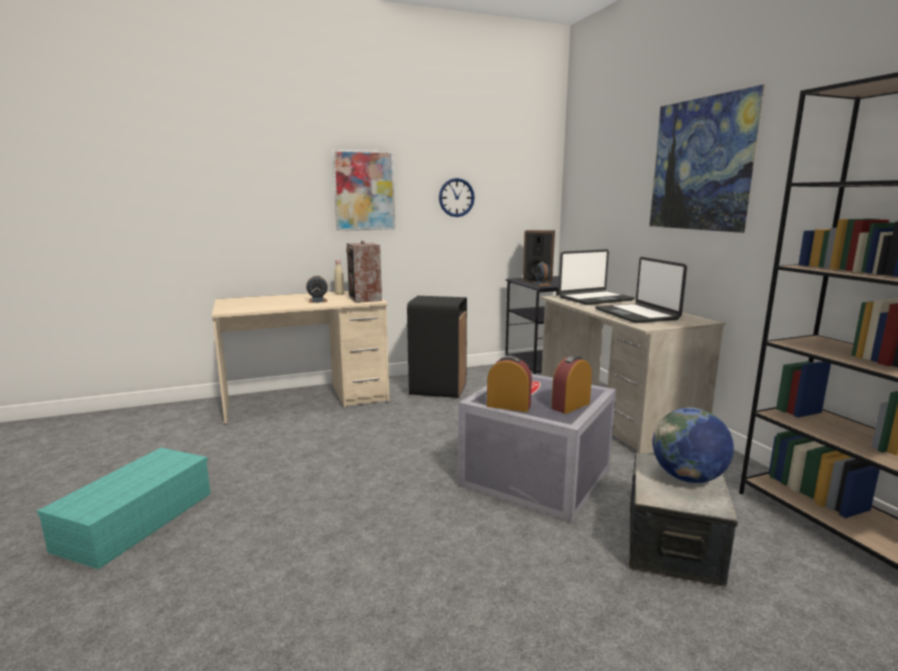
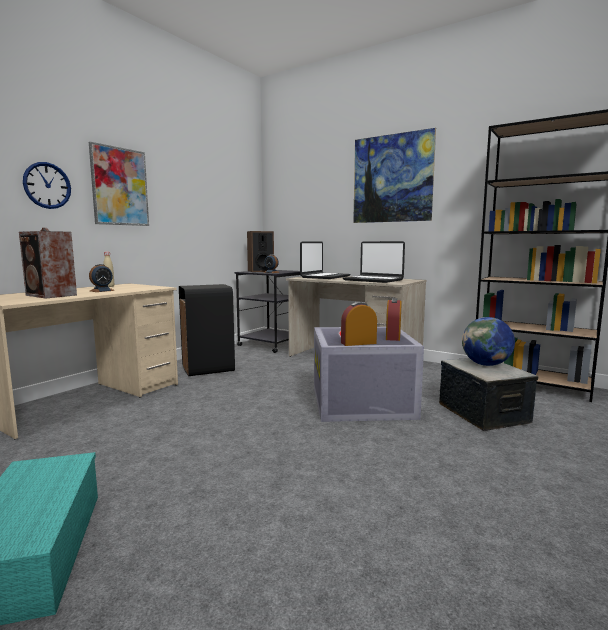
camera: 35 degrees left, 5 degrees down
speaker [346,241,382,303] -> speaker moved to [19,228,77,299]
wall clock [439,178,475,217] -> wall clock moved to [23,162,71,209]

